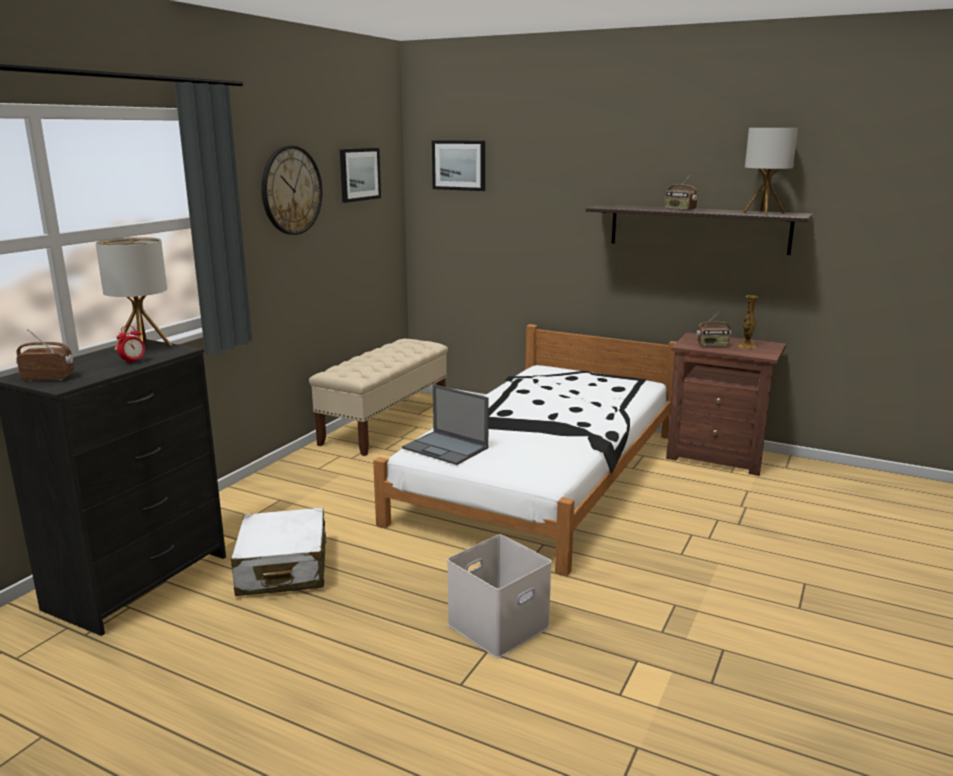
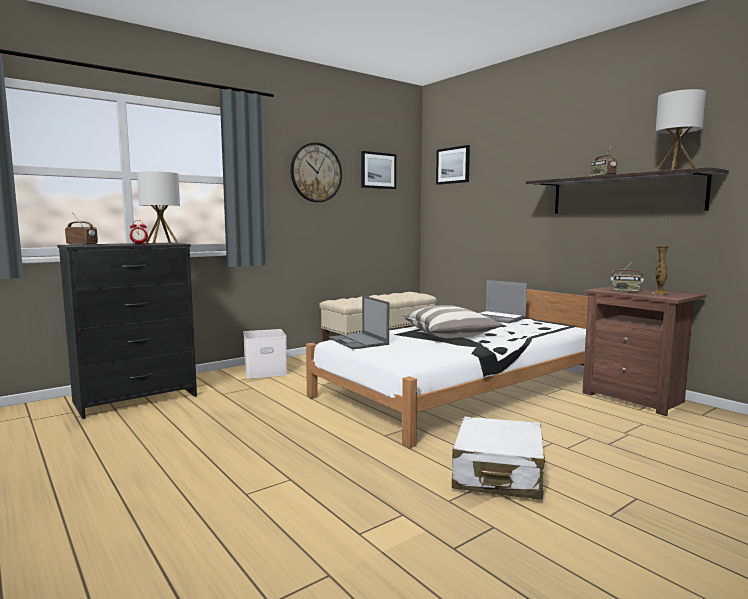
camera: 25 degrees right, 10 degrees down
white suitcase [231,507,326,596] -> white suitcase moved to [452,416,545,500]
white storage box [447,534,552,658] -> white storage box moved to [243,329,288,379]
none -> pillow [402,305,503,338]
none -> laptop [479,280,527,323]

